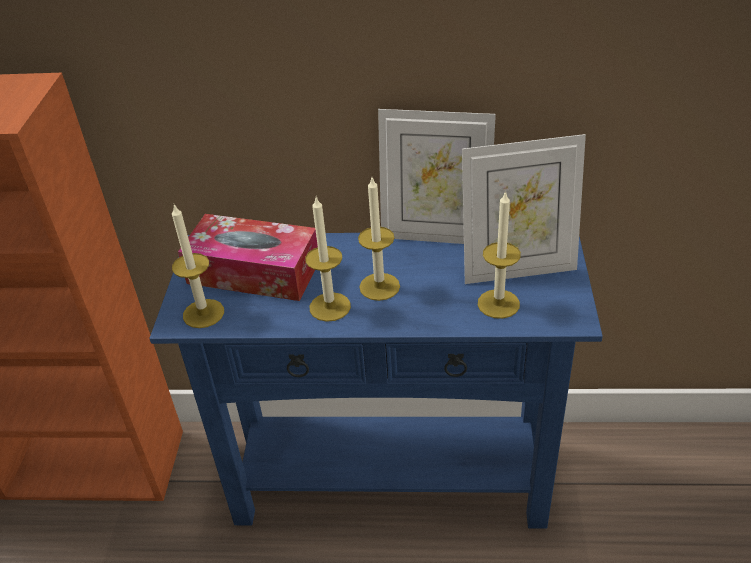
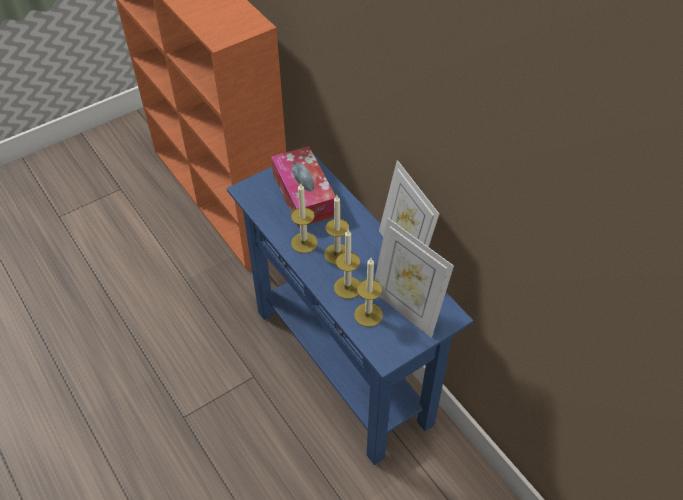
camera: 50 degrees right, 10 degrees up
candle [172,204,224,328] -> candle moved to [334,230,360,299]

